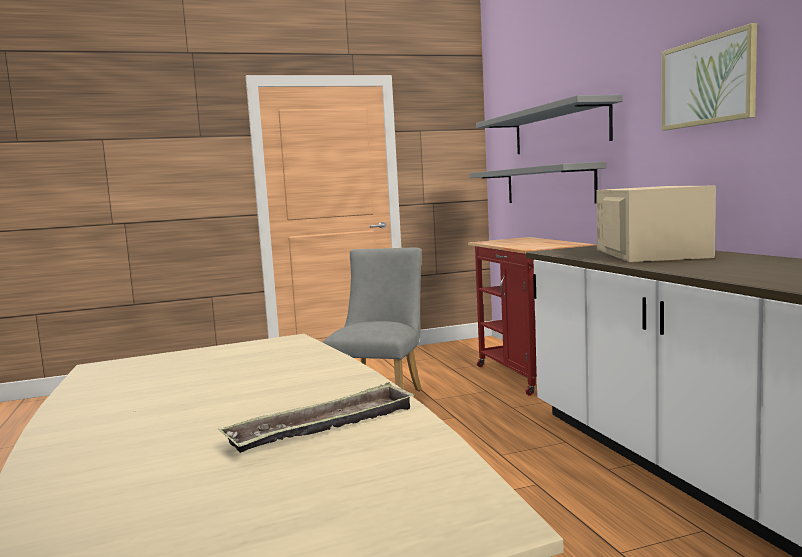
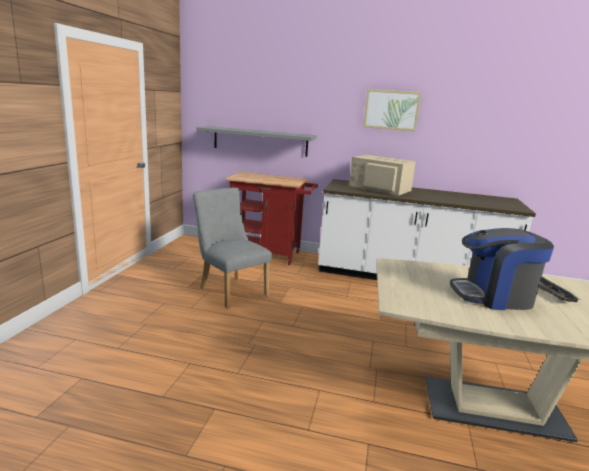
camera: 60 degrees left, 10 degrees up
grey shelf [476,95,622,154] -> none
none -> coffee machine [450,228,554,310]

